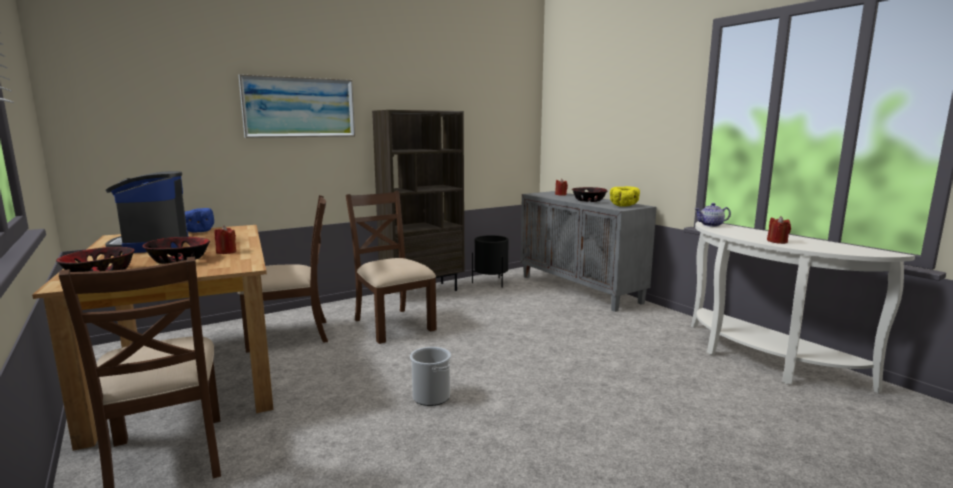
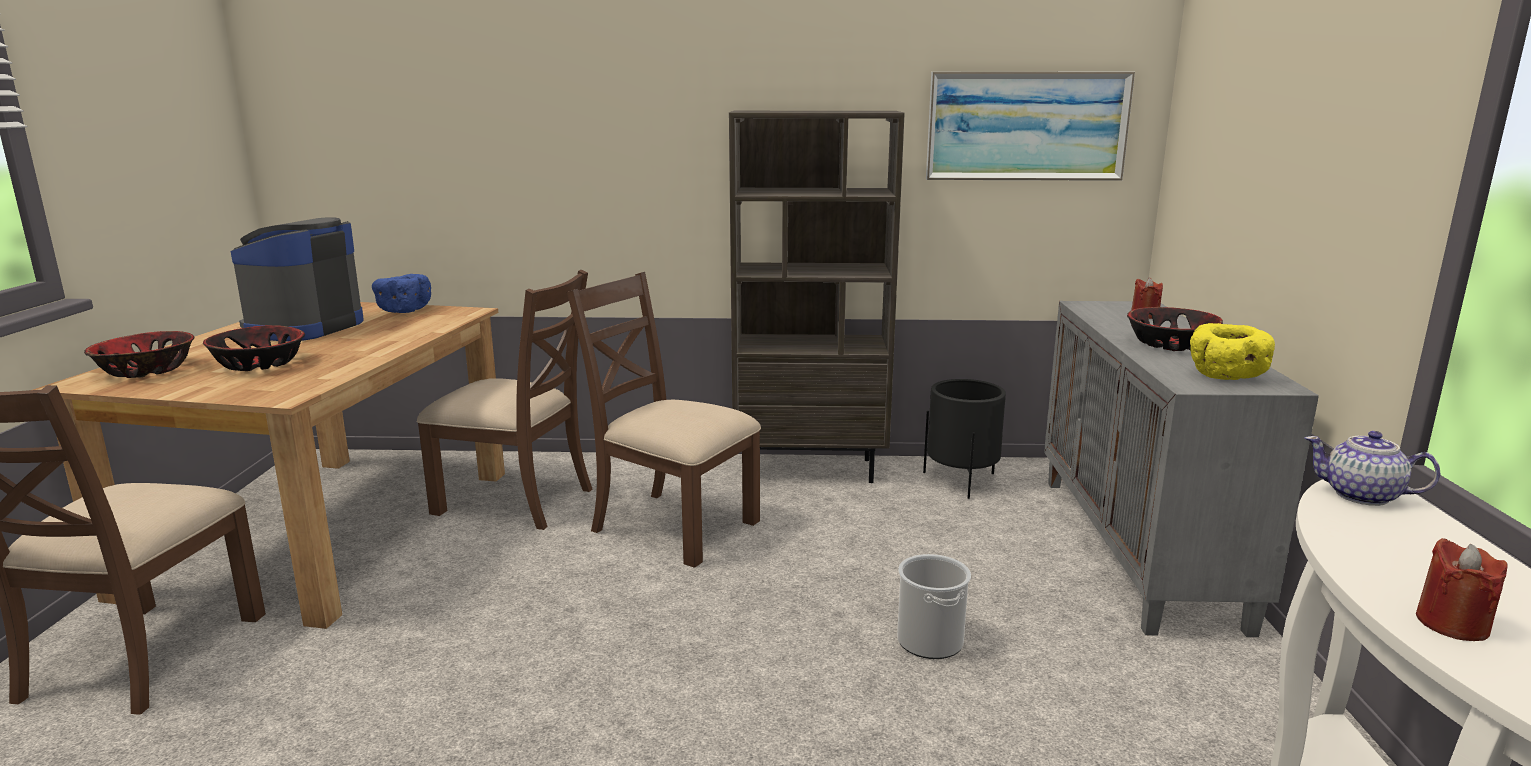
camera: 35 degrees right, 5 degrees up
red candle [214,226,236,254] -> none
picture [239,74,355,138] -> picture moved to [926,72,1135,181]
brown chair [346,191,437,344] -> brown chair turned 60 degrees counterclockwise [567,272,761,568]
bucket [410,347,451,406] -> bucket moved to [897,554,971,659]

